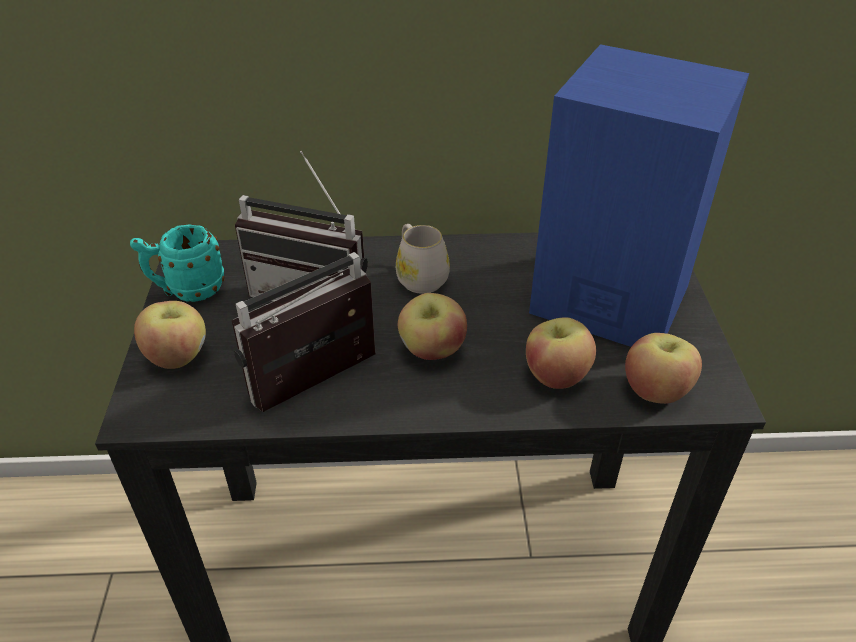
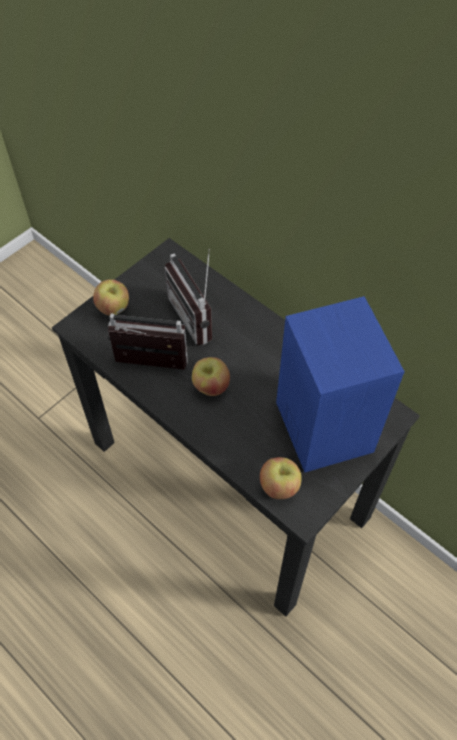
camera: 45 degrees right, 15 degrees up
turquoise mug [130,224,225,302] -> none
white mug [396,224,450,294] -> none
apple [526,317,596,389] -> none

